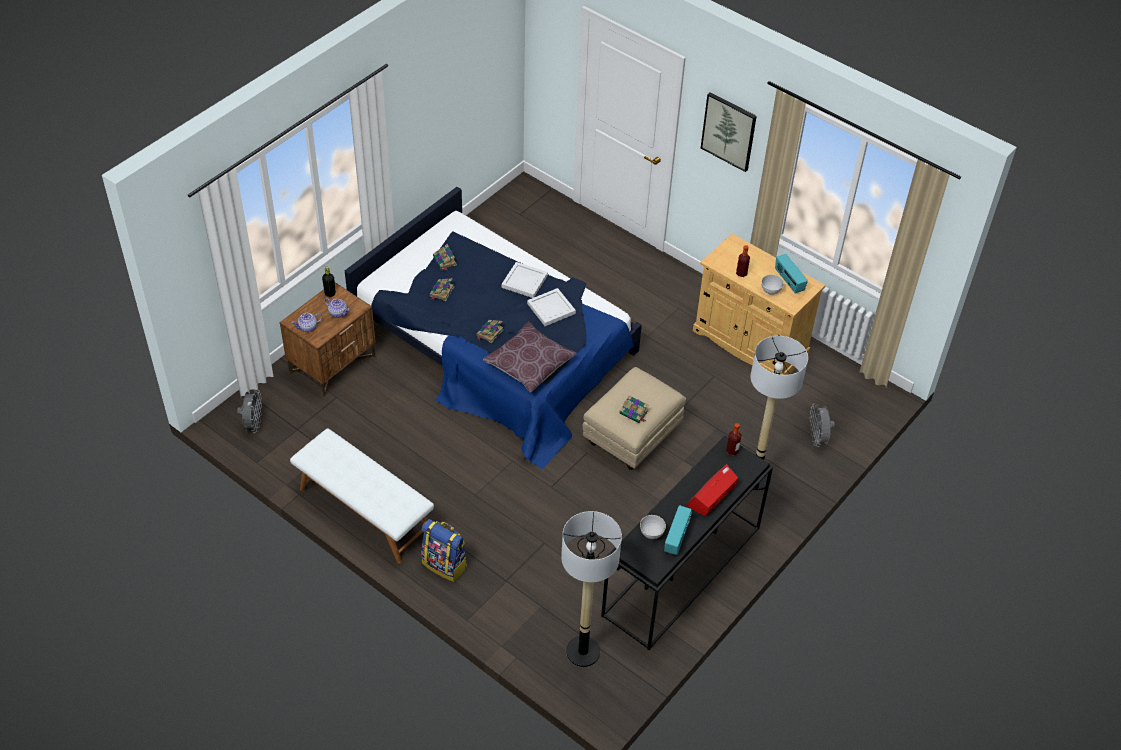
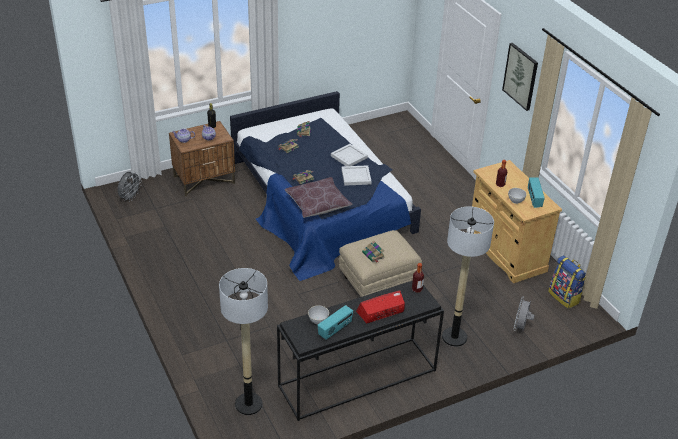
camera: 25 degrees right, 10 degrees down
white bench [290,428,434,564] -> none
backpack [421,519,467,582] -> backpack moved to [548,255,586,309]

